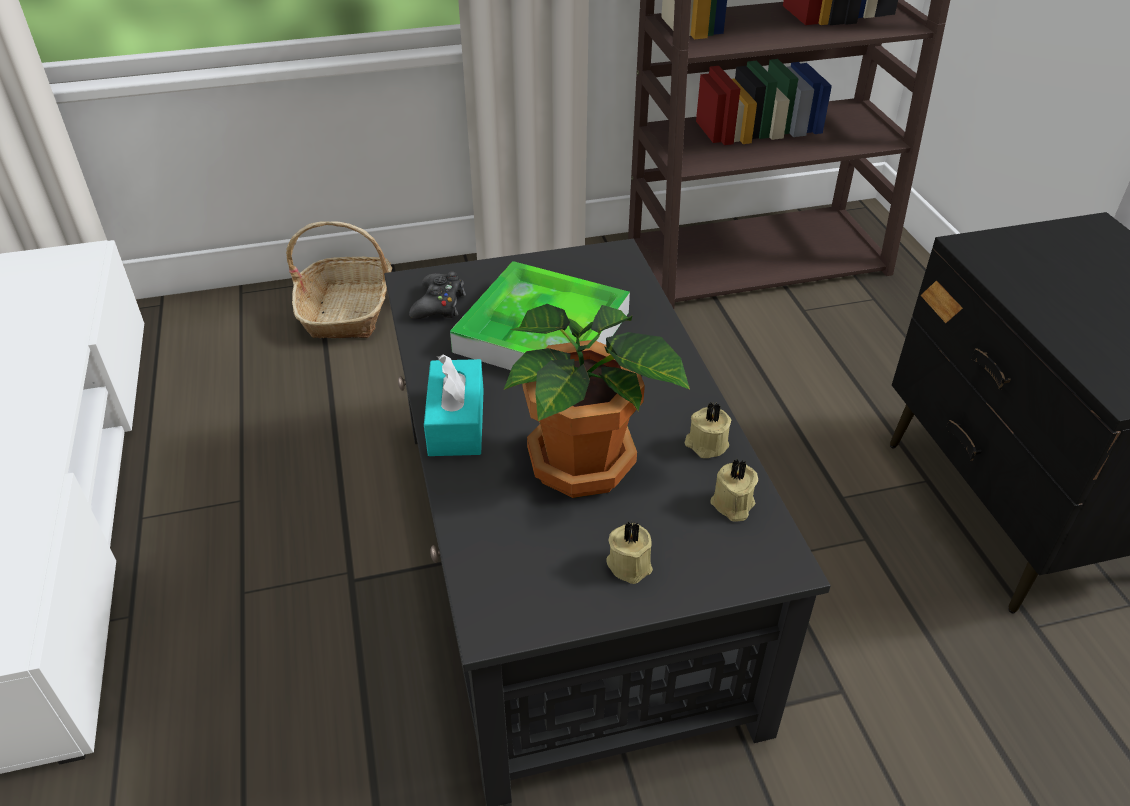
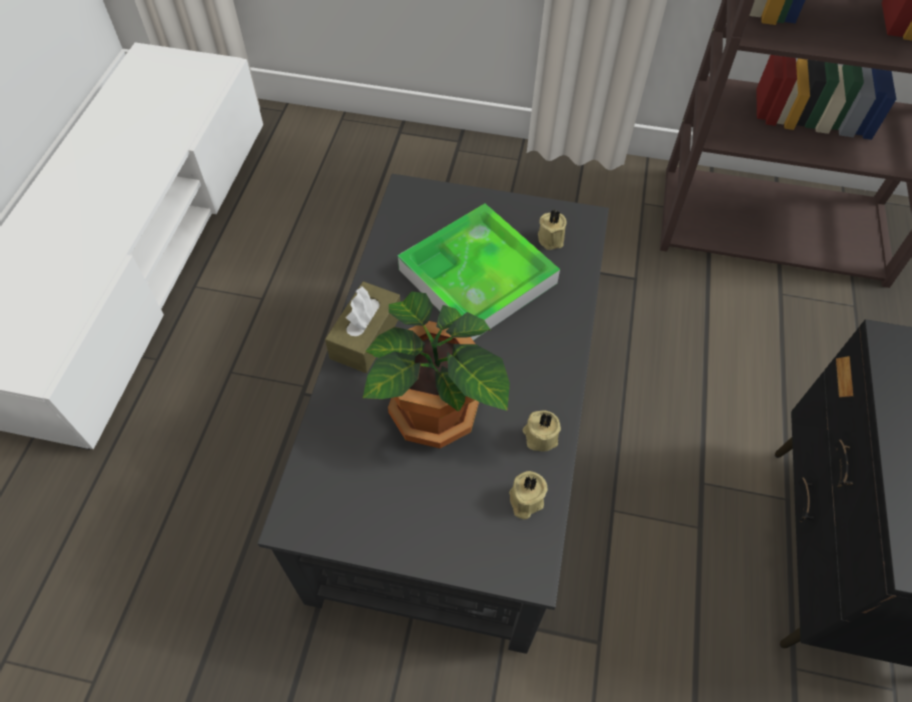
camera: 25 degrees right, 15 degrees up
basket [286,221,392,338] -> none
black game controller [409,271,466,319] -> none
turquoise tissue box [424,354,484,456] -> brown tissue box [325,282,400,373]
beige candle [606,521,653,584] -> beige candle moved to [538,209,567,250]

